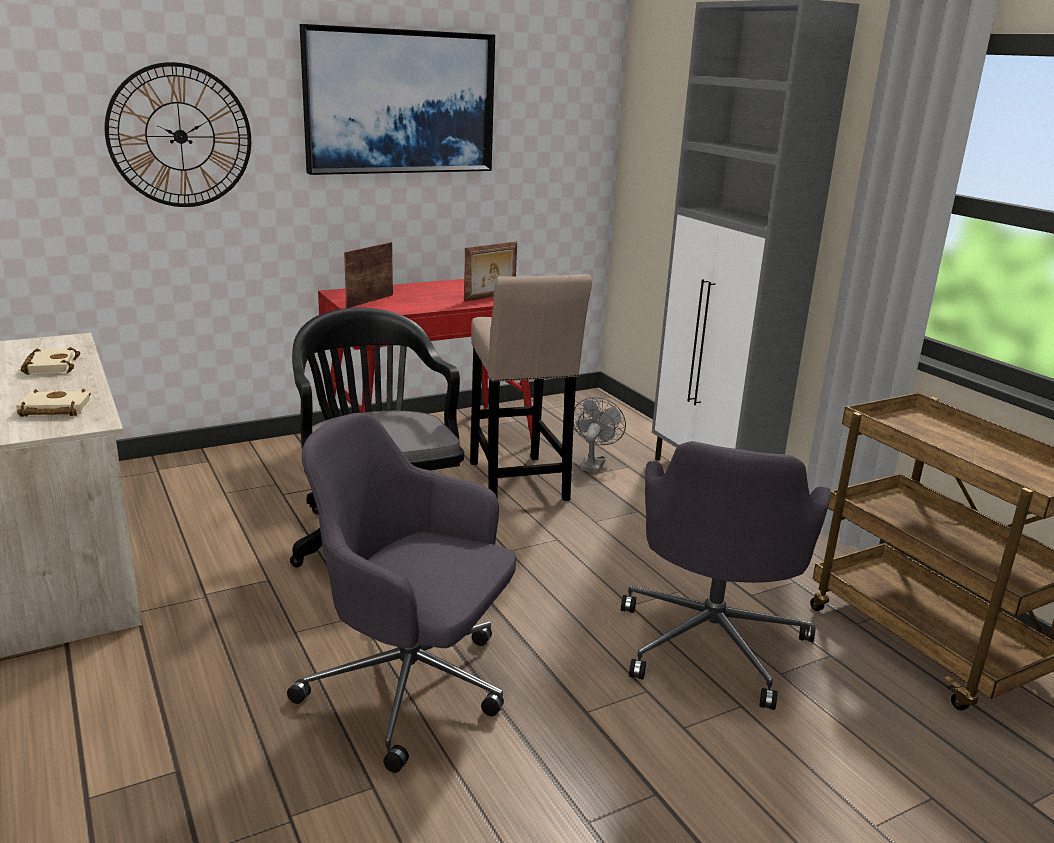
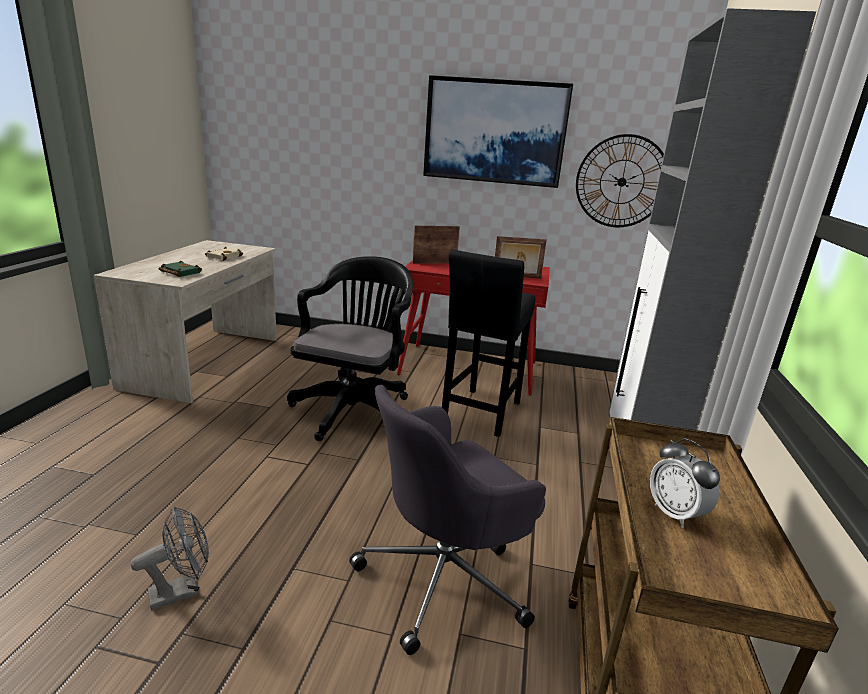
camera: 40 degrees right, 0 degrees up
beige book [16,389,92,417] -> green book [159,261,202,277]
wall clock [104,62,251,207] -> wall clock moved to [576,134,664,227]
grey office chair [287,412,516,773] -> none
beige stool [470,274,592,501] -> black stool [442,250,535,437]
grey fan [574,397,626,473] -> grey fan moved to [130,506,209,610]
none -> alarm clock [650,438,720,528]

